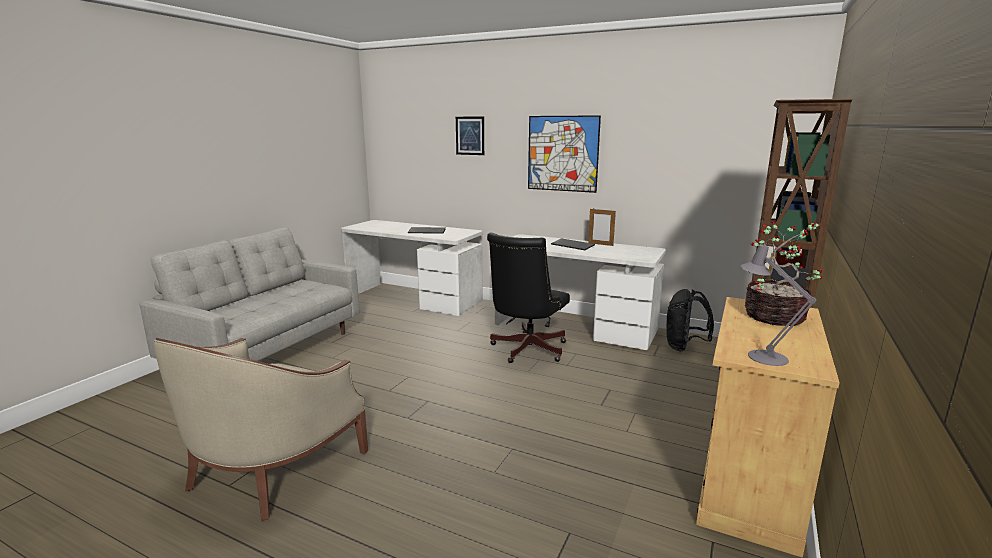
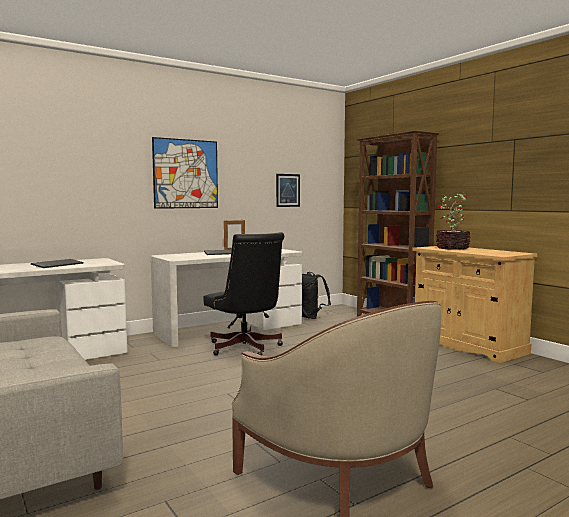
camera: 60 degrees left, 10 degrees down
picture [456,116,484,155] -> picture moved to [276,174,300,207]
grey table lamp [741,239,816,366] -> none

